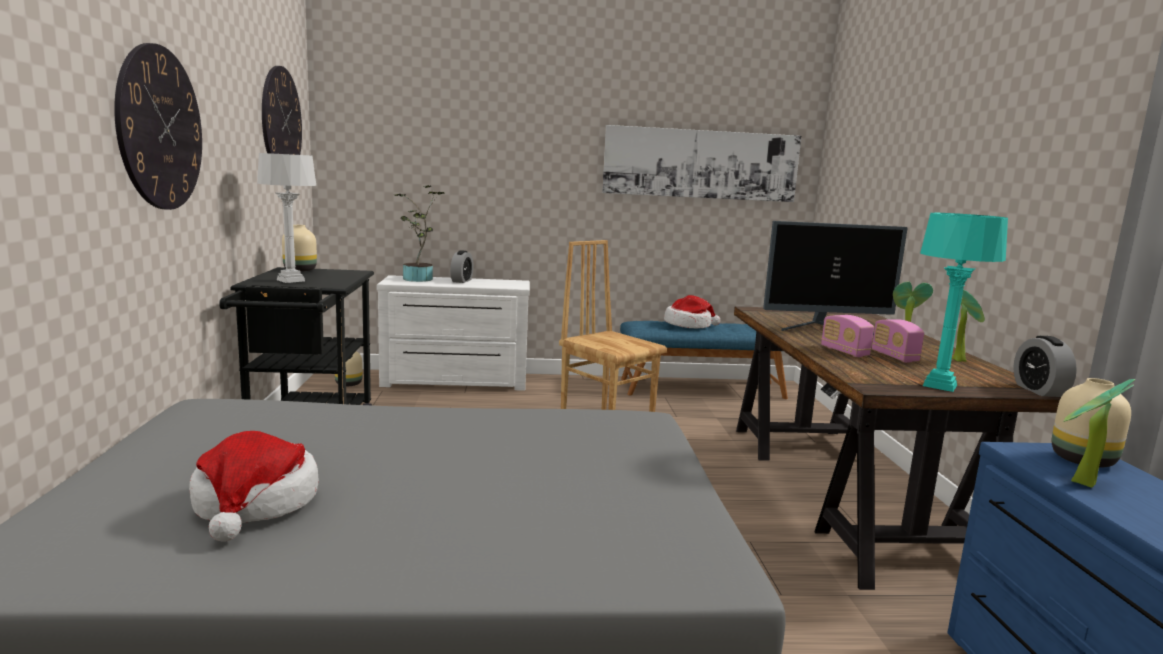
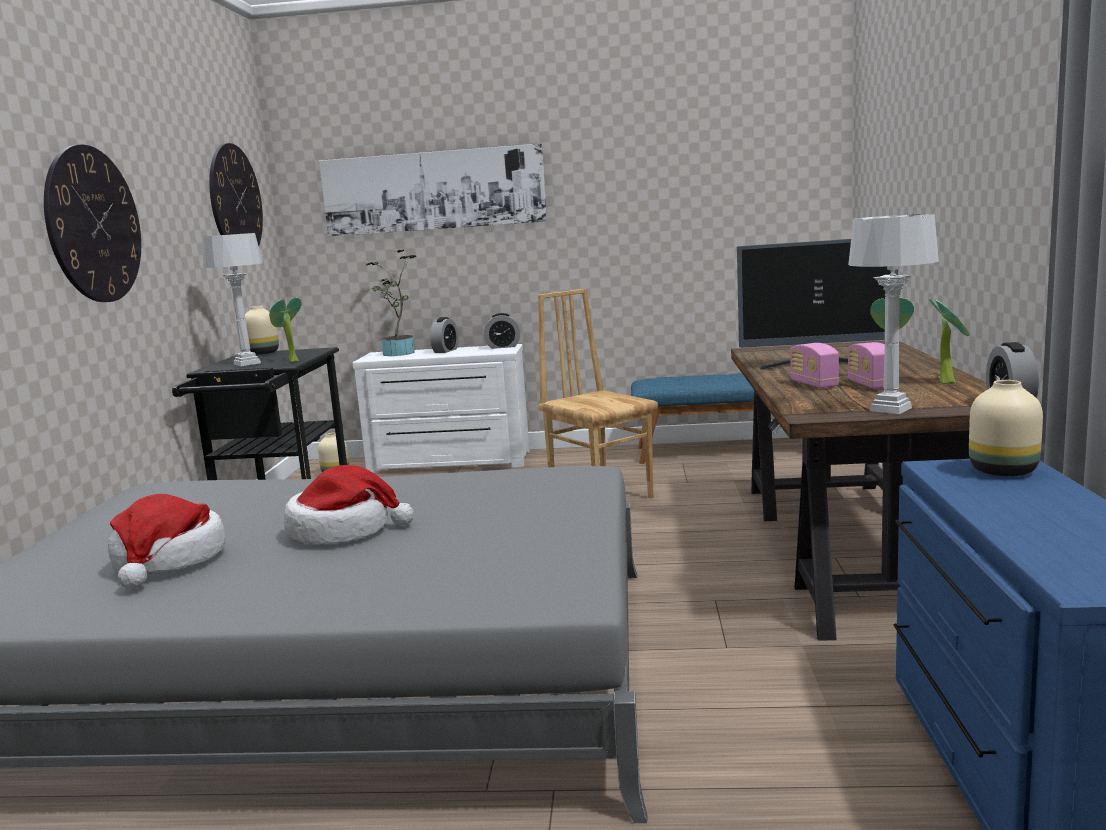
camera: 10 degrees right, 0 degrees up
picture [602,125,801,202] -> picture moved to [319,144,547,237]
hat [664,295,720,328] -> hat moved to [284,465,414,545]
turquoise table lamp [920,213,1008,392] -> grey table lamp [848,214,939,414]
potted plant [1063,379,1135,487] -> potted plant moved to [269,298,302,362]
none -> alarm clock [484,313,520,349]

